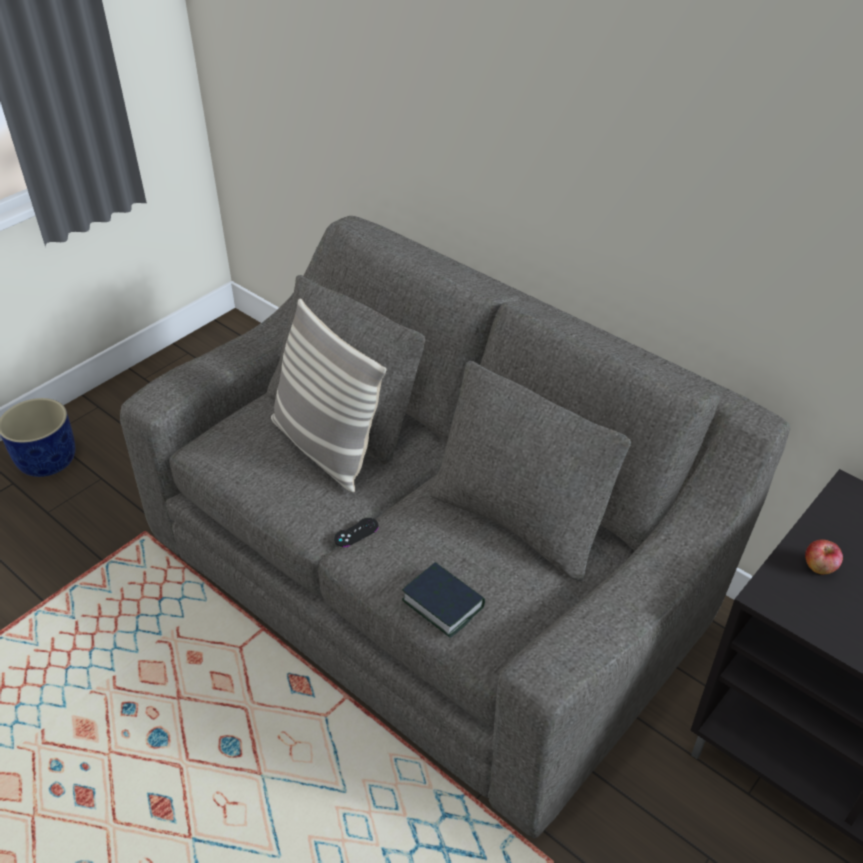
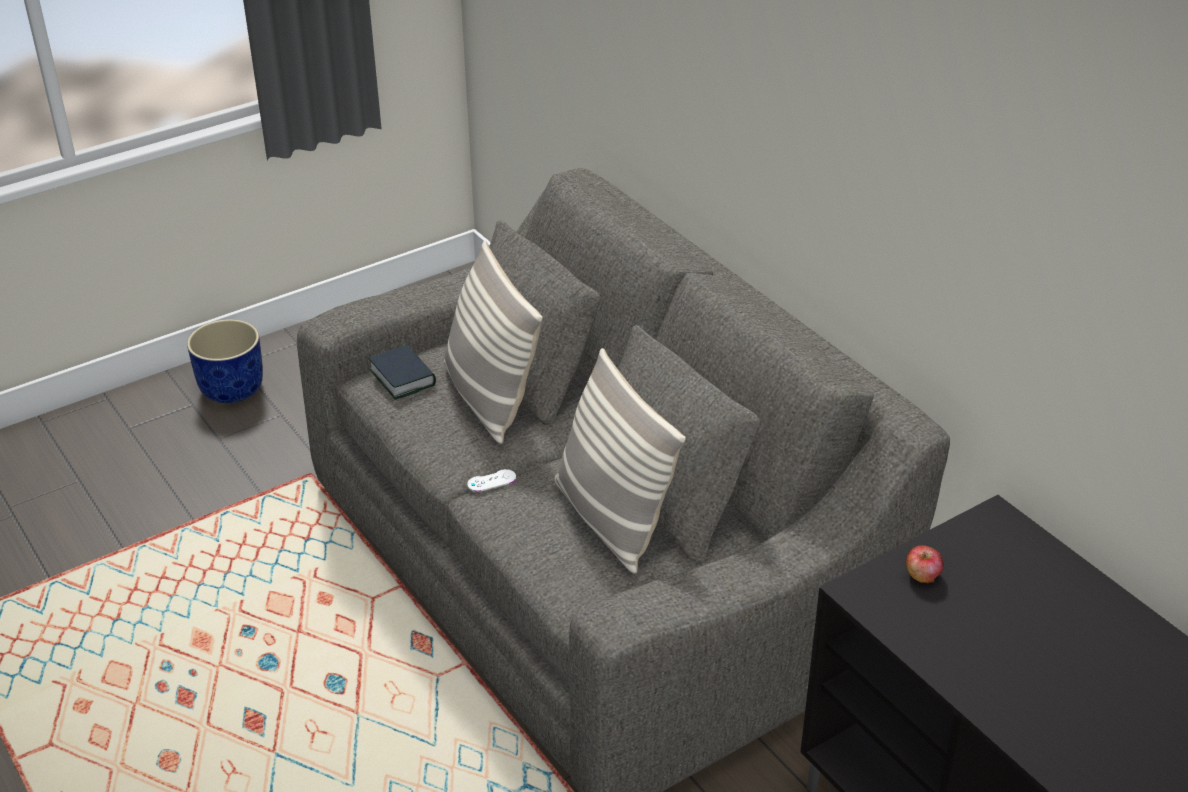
camera: 15 degrees right, 5 degrees down
black game controller [334,518,379,547] -> white game controller [467,469,516,492]
book [402,562,485,638] -> book moved to [369,345,436,400]
none -> pillow [554,348,686,574]

